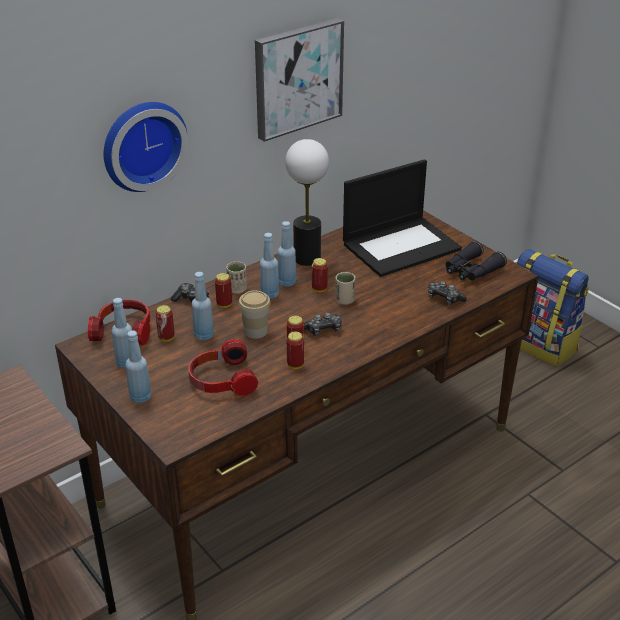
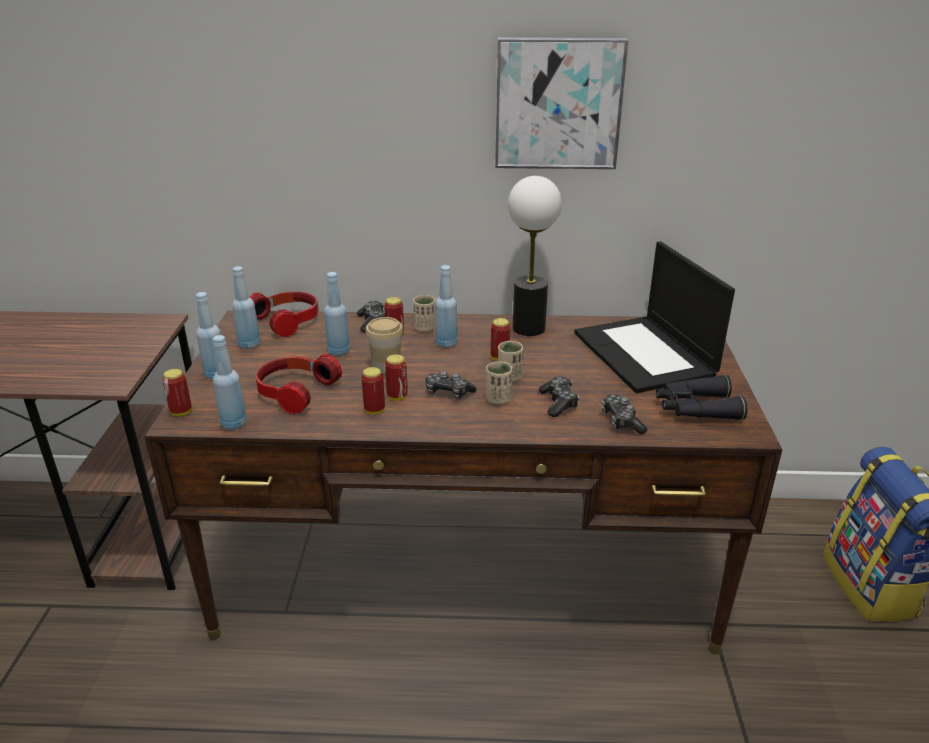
camera: 40 degrees right, 5 degrees down
wall clock [104,102,188,192] -> none
can [155,305,175,342] -> can moved to [162,369,192,416]
blue bottle [277,221,296,287] -> blue bottle moved to [212,335,247,430]
laptop [343,159,462,277] -> laptop turned 60 degrees clockwise [574,241,735,393]
none -> beige cup [486,362,512,405]
none -> game controller [539,376,579,417]

